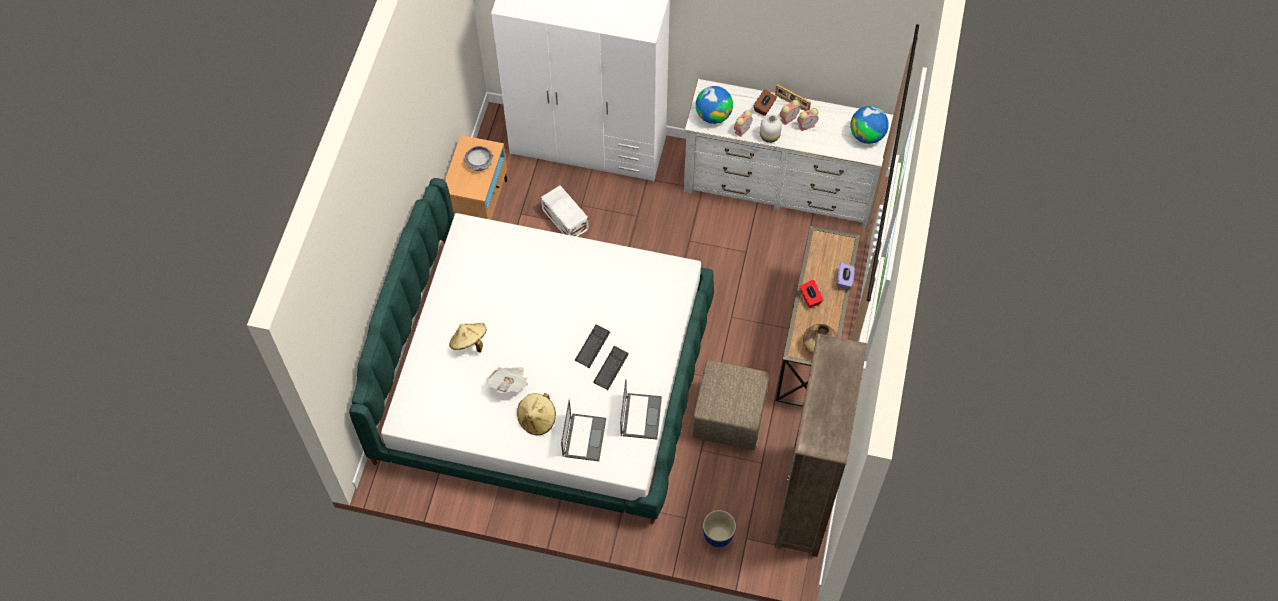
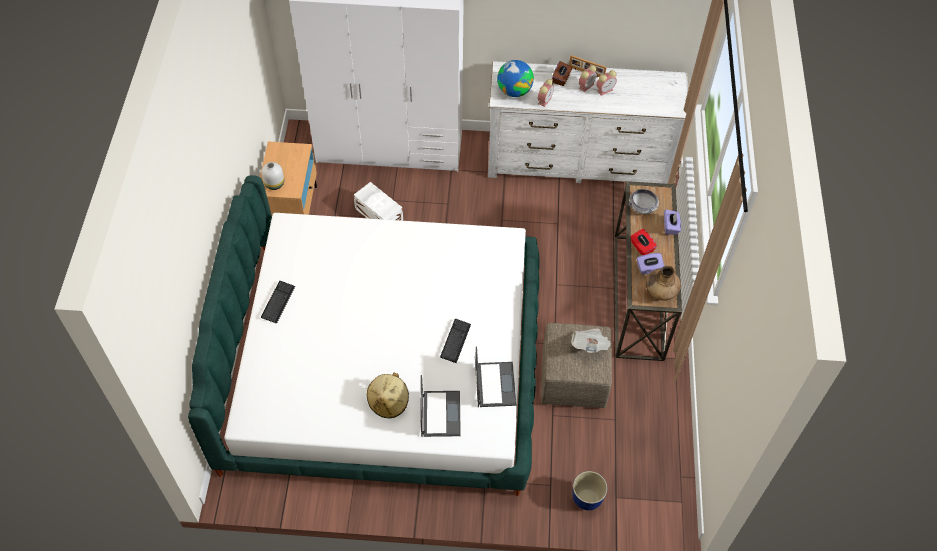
camera: 10 degrees left, 5 degrees down
beige hat [449,323,486,353] -> none
bowl [464,146,494,171] -> bowl moved to [629,189,659,214]
newspaper [486,367,528,393] -> newspaper moved to [571,328,612,353]
keyboard [575,324,610,368] -> keyboard moved to [261,281,295,324]
white vase [760,115,782,143] -> white vase moved to [262,162,284,190]
brown bookcase [775,333,868,557] -> none
globe [850,106,889,144] -> none
none -> purple tissue box [637,253,664,275]

